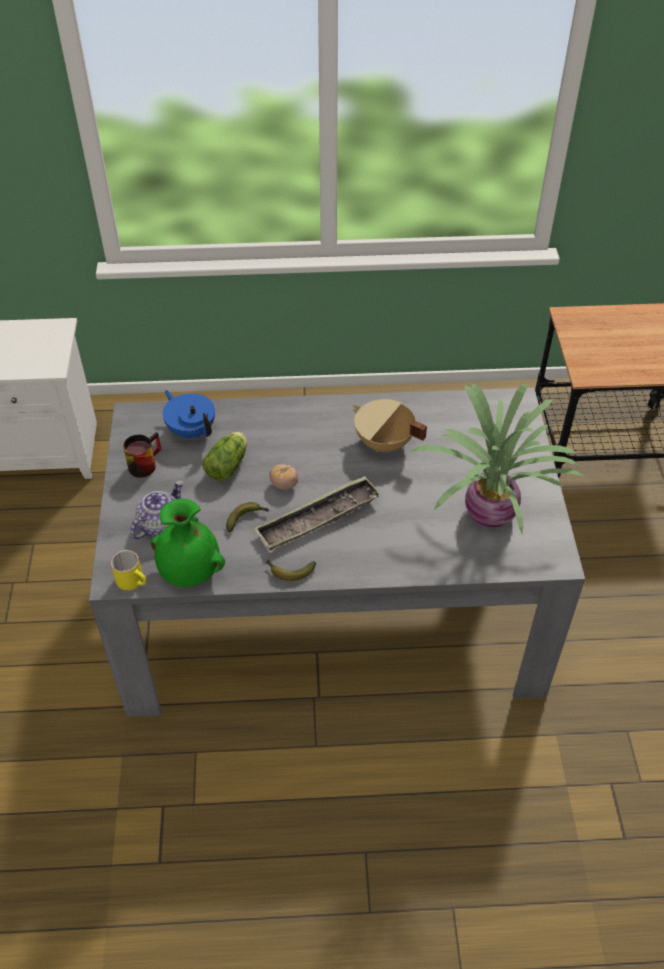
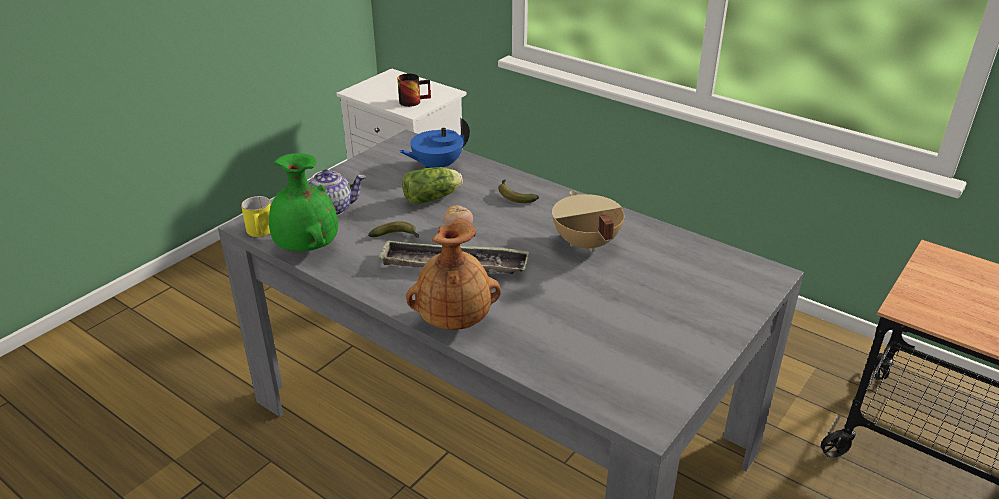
camera: 40 degrees right, 15 degrees down
mug [123,432,162,478] -> mug moved to [397,73,431,107]
blue teapot [163,390,215,438] -> blue teapot turned 120 degrees counterclockwise [399,118,470,168]
banana [267,559,316,581] -> banana moved to [498,180,539,203]
potted plant [410,383,584,534] -> none
none -> brown vase [406,218,501,330]

